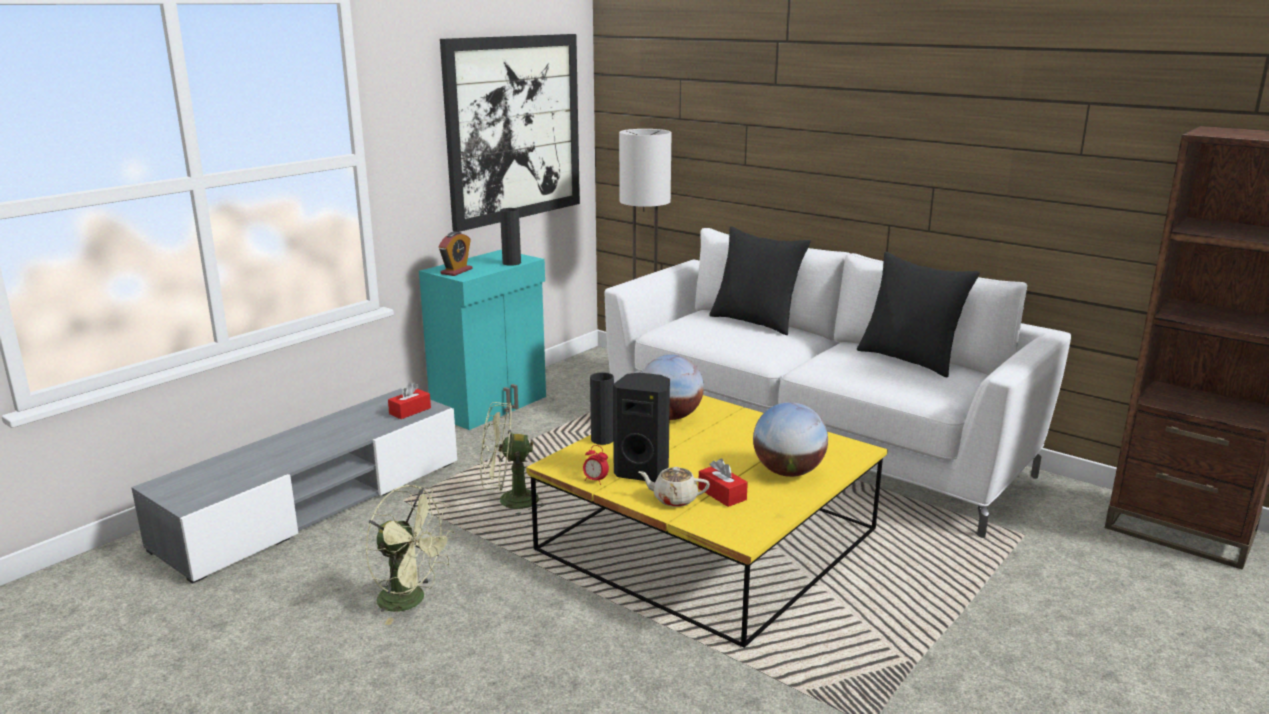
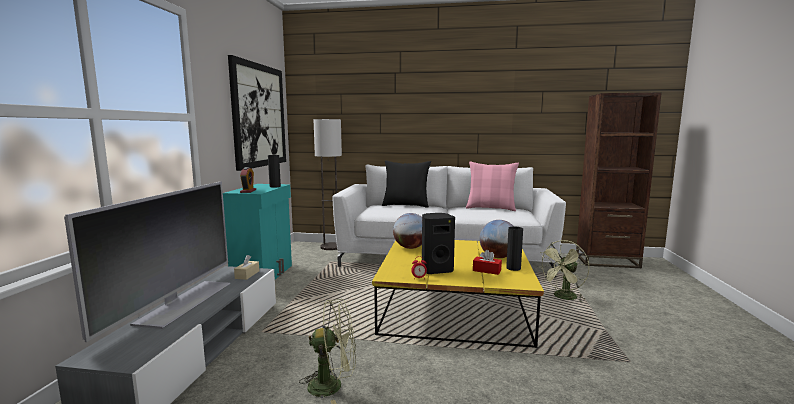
camera: 30 degrees left, 10 degrees down
red tissue box [388,382,431,419] -> beige tissue box [234,255,259,280]
green fan [480,402,546,516] -> green fan moved to [538,240,589,302]
black vase [590,372,614,445] -> black vase moved to [506,226,523,271]
beige teapot [638,467,710,507] -> none
black pillow [857,252,980,377] -> pink pillow [466,161,519,211]
none -> television [64,181,230,342]

